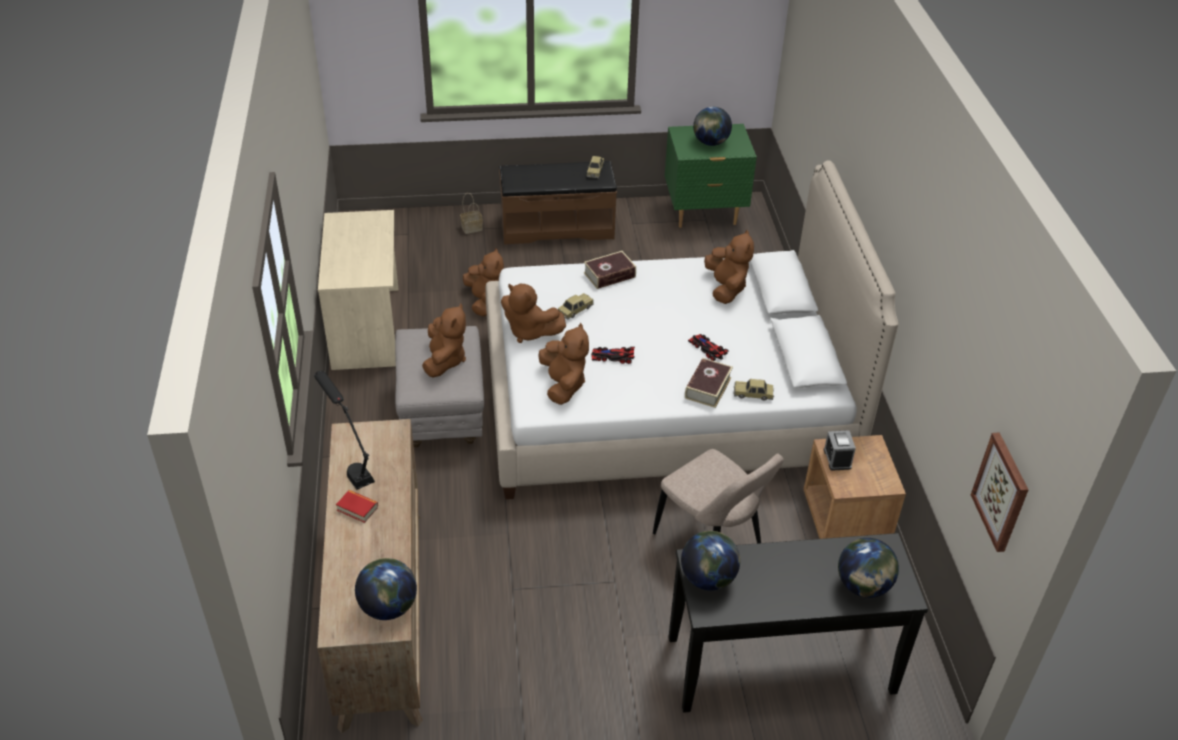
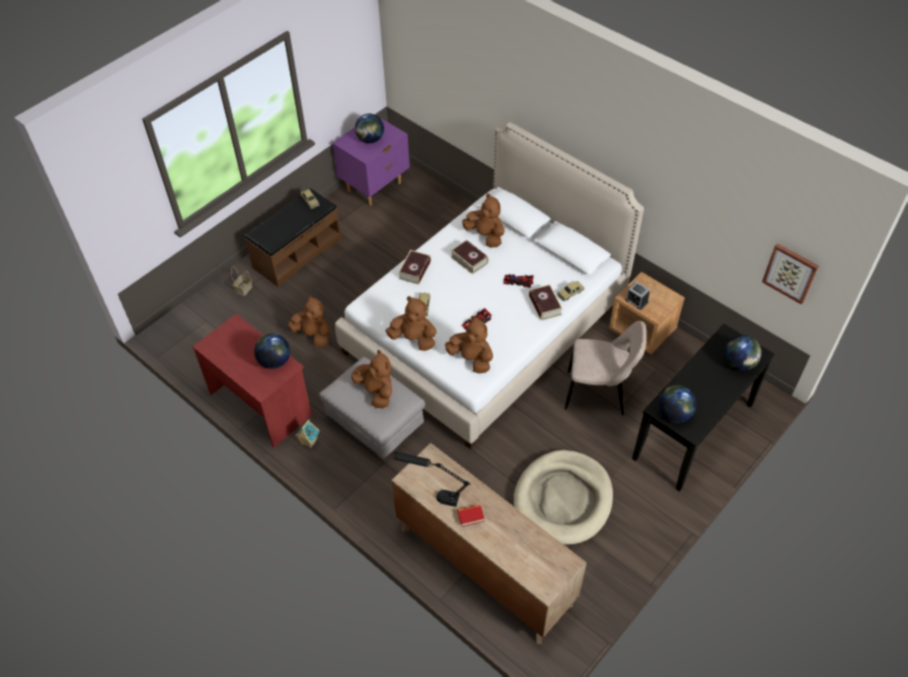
camera: 40 degrees left, 10 degrees up
beige desk [318,210,399,370] -> red desk [193,314,312,448]
globe [355,558,417,620] -> globe moved to [254,333,290,369]
brown plush toy [501,284,566,343] -> brown plush toy turned 150 degrees counterclockwise [385,296,437,351]
green nightstand [665,124,757,228] -> purple nightstand [332,117,410,206]
none -> toy house [295,419,320,448]
none -> book [451,240,488,274]
none -> beige dog bed [513,450,613,545]

